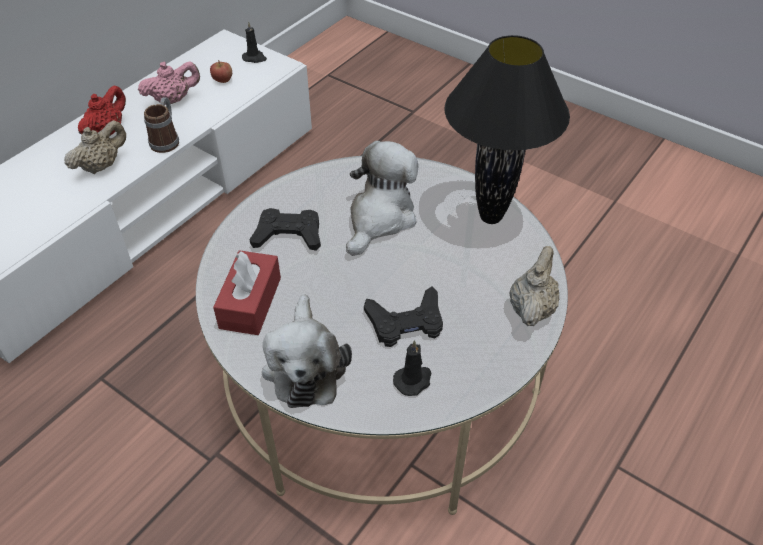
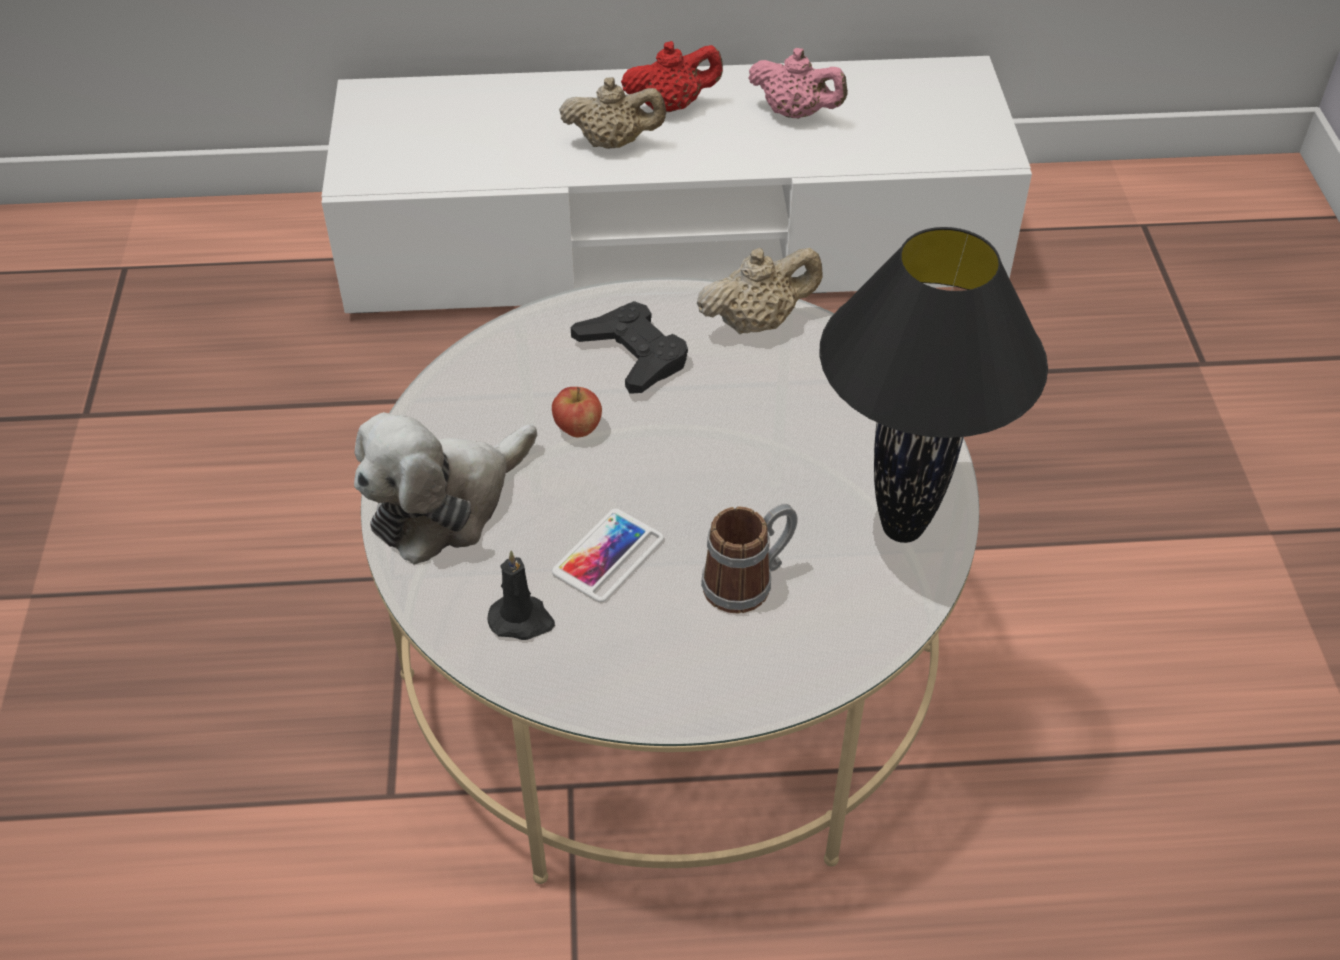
camera: 50 degrees right, 0 degrees up
mug [144,97,179,153] -> mug moved to [701,504,798,614]
apple [210,60,232,83] -> apple moved to [552,387,602,437]
red tissue box [213,250,281,335] -> none
black candle [242,22,267,63] -> none
plush toy [346,141,419,256] -> none
black game controller [364,287,443,347] -> phone [552,508,664,602]
beige teapot [510,246,559,326] -> beige teapot moved to [697,248,823,334]

